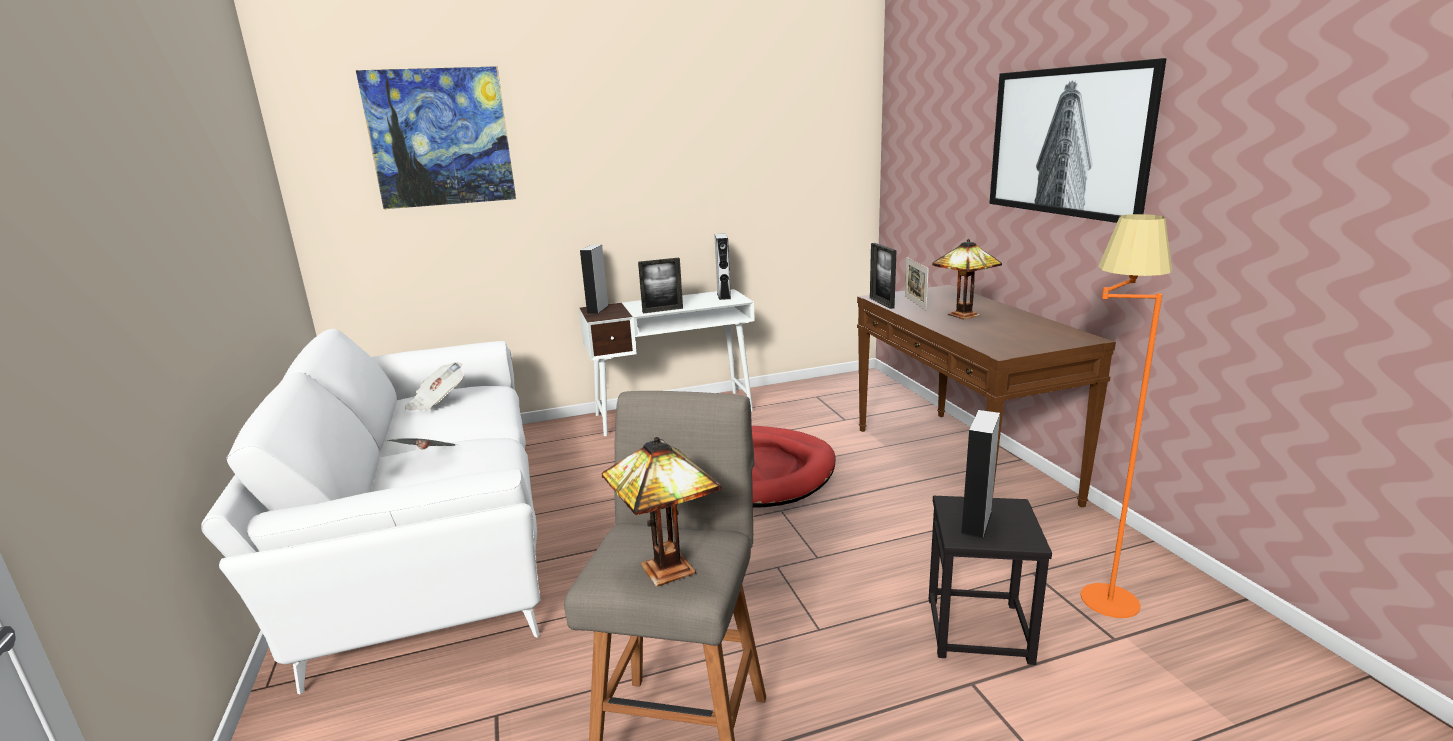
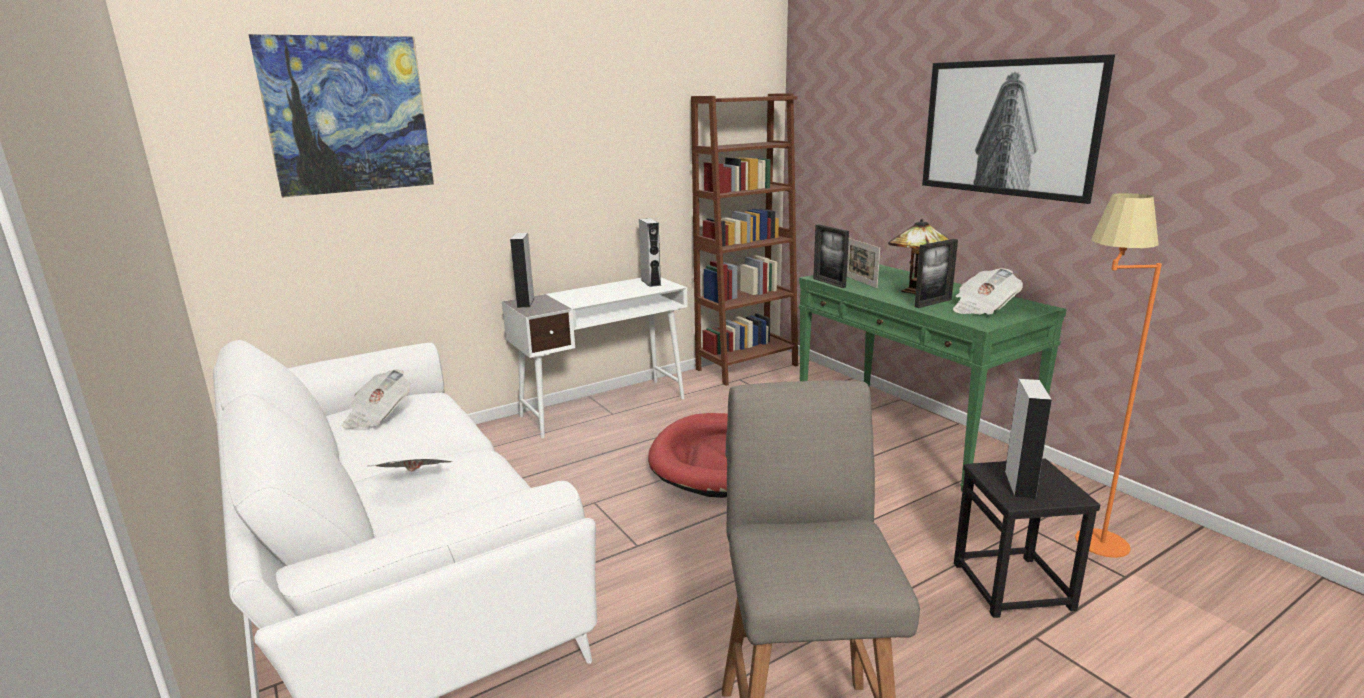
camera: 15 degrees left, 0 degrees up
table lamp [602,437,721,587] -> none
picture frame [638,258,683,313] -> picture frame moved to [915,239,958,308]
brown console table [857,285,1116,508] -> green console table [799,264,1067,492]
none -> brown bookcase [691,93,798,386]
none -> newspaper [953,268,1023,315]

